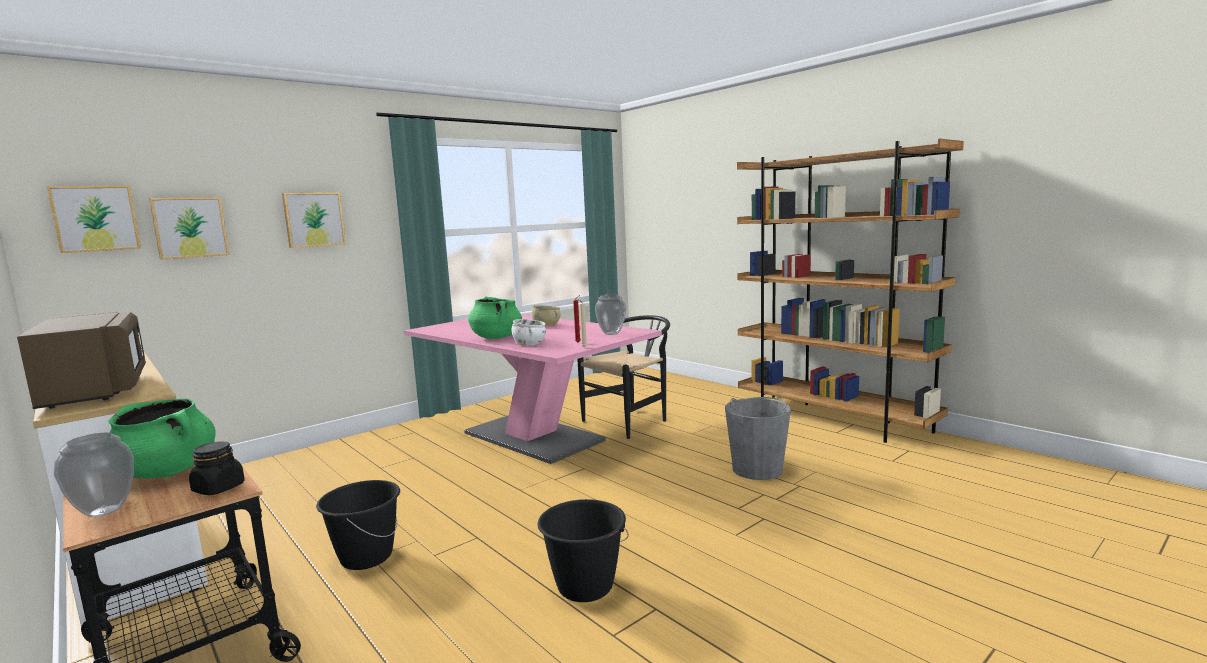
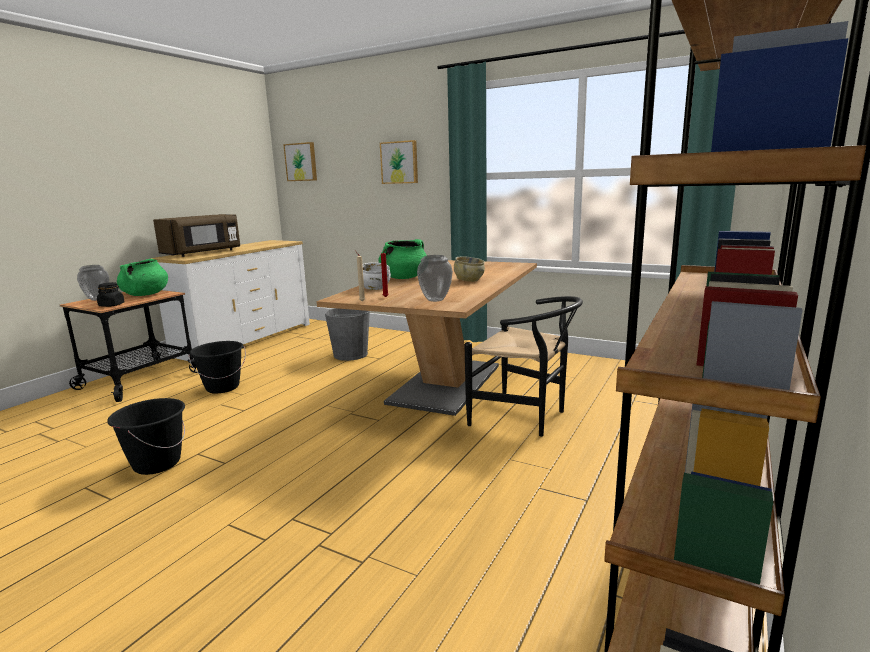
camera: 70 degrees right, 5 degrees up
picture [149,197,229,259] -> none
pink dining table [404,314,662,464] -> brown dining table [316,260,537,416]
grey bucket [725,397,791,480] -> grey bucket moved to [325,308,370,361]

